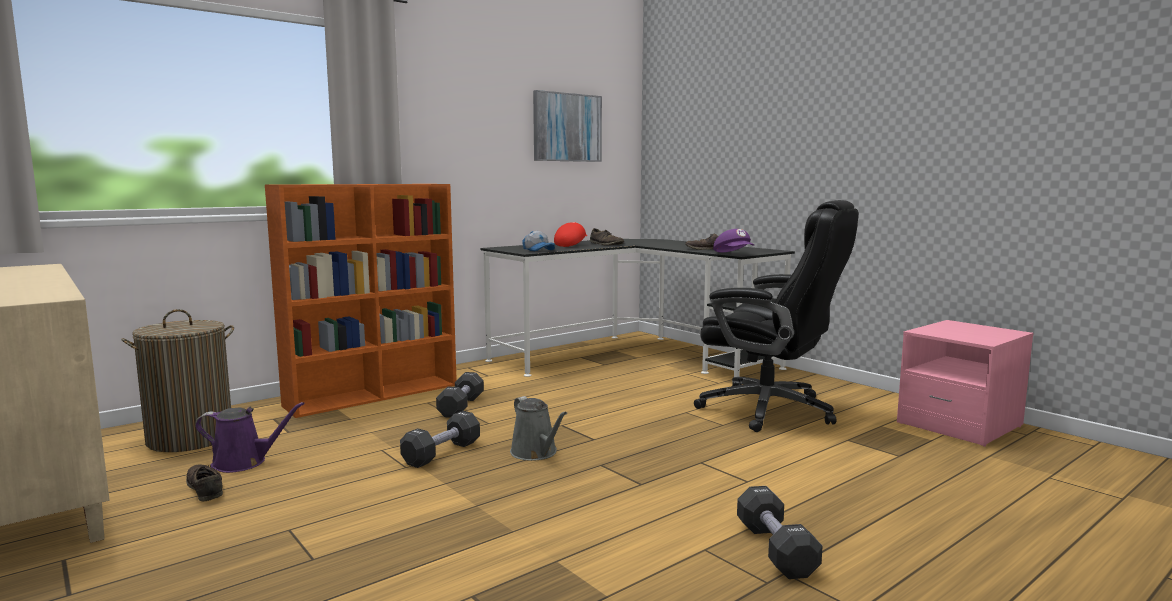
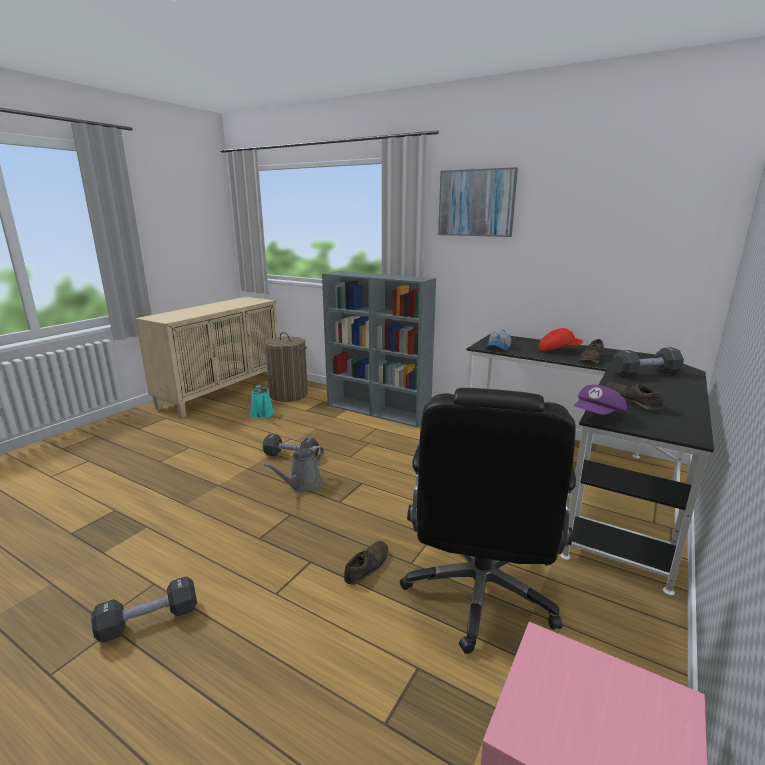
camera: 70 degrees right, 10 degrees up
brown shoe [186,465,223,501] -> brown shoe moved to [344,541,388,585]
purple watering can [195,402,305,473] -> turquoise watering can [250,385,275,418]
orange bookcase [265,184,457,418] -> grey bookcase [322,271,436,428]
black dumbbell [436,372,484,418] -> black dumbbell moved to [612,347,684,378]
picture [533,90,602,162] -> picture moved to [438,167,518,237]

